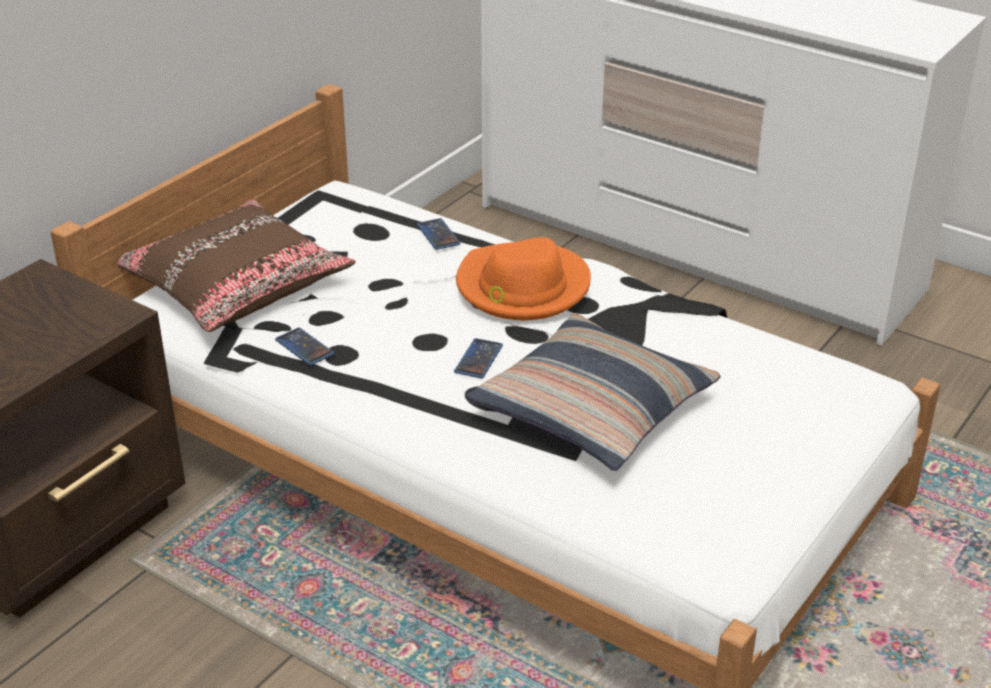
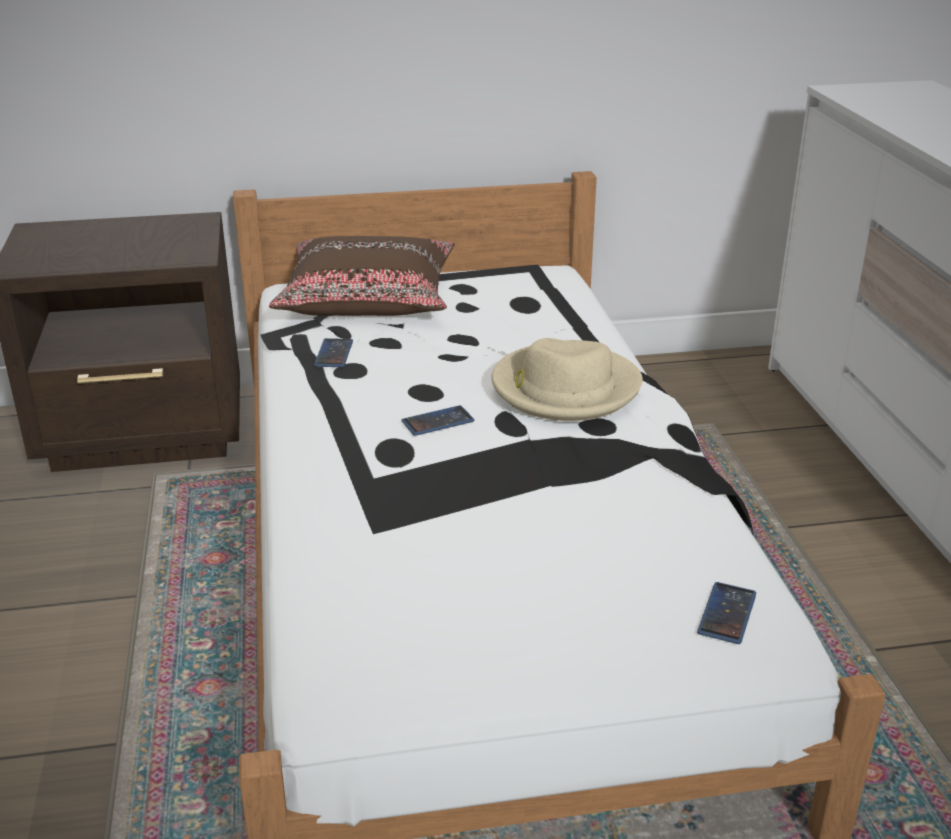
camera: 45 degrees right, 5 degrees down
phone [417,218,461,250] -> phone moved to [697,582,756,644]
orange hat [456,237,591,320] -> beige hat [492,338,643,421]
pillow [466,314,721,471] -> none

